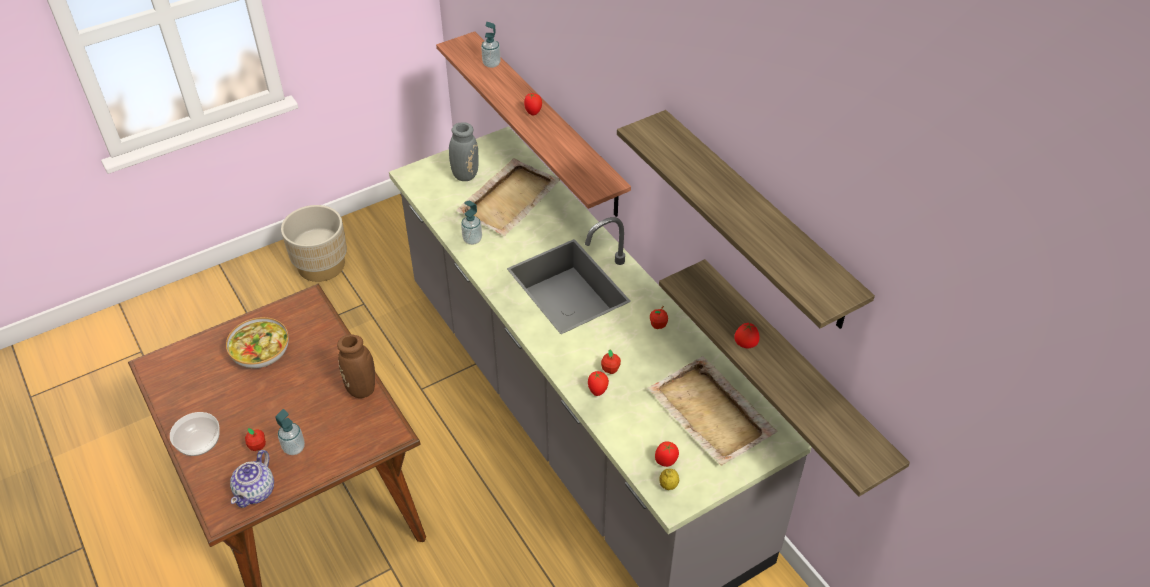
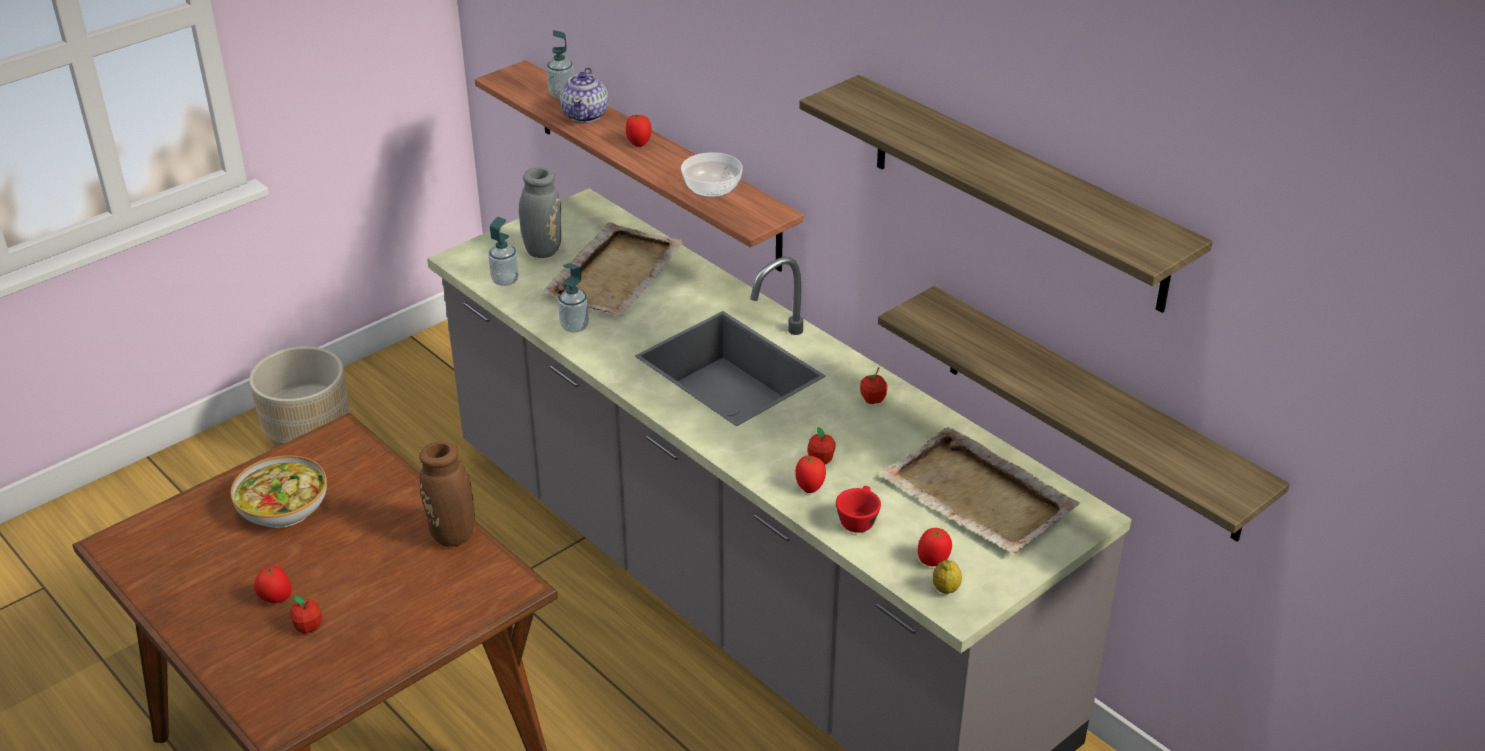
camera: 10 degrees left, 10 degrees down
bowl [170,412,220,456] -> bowl moved to [681,152,743,198]
teapot [230,450,274,508] -> teapot moved to [560,67,608,123]
soap dispenser [276,409,305,455] -> soap dispenser moved to [488,217,519,286]
tomato [734,323,760,348] -> tomato moved to [254,565,291,603]
none -> red cup [836,486,881,533]

